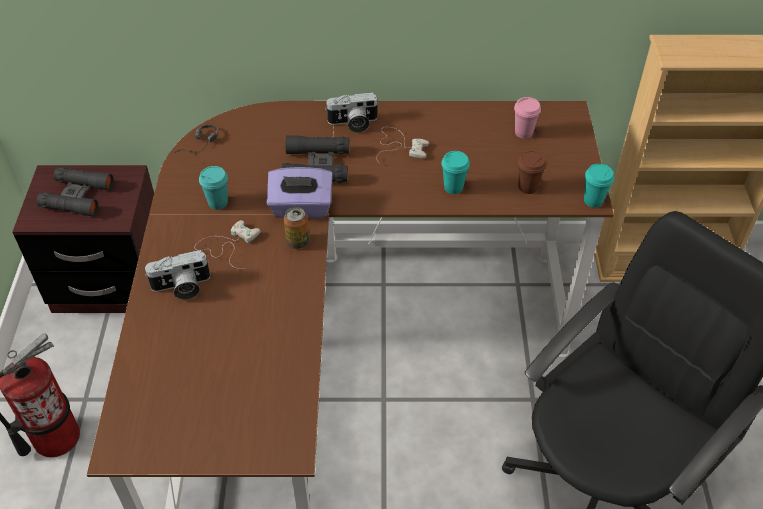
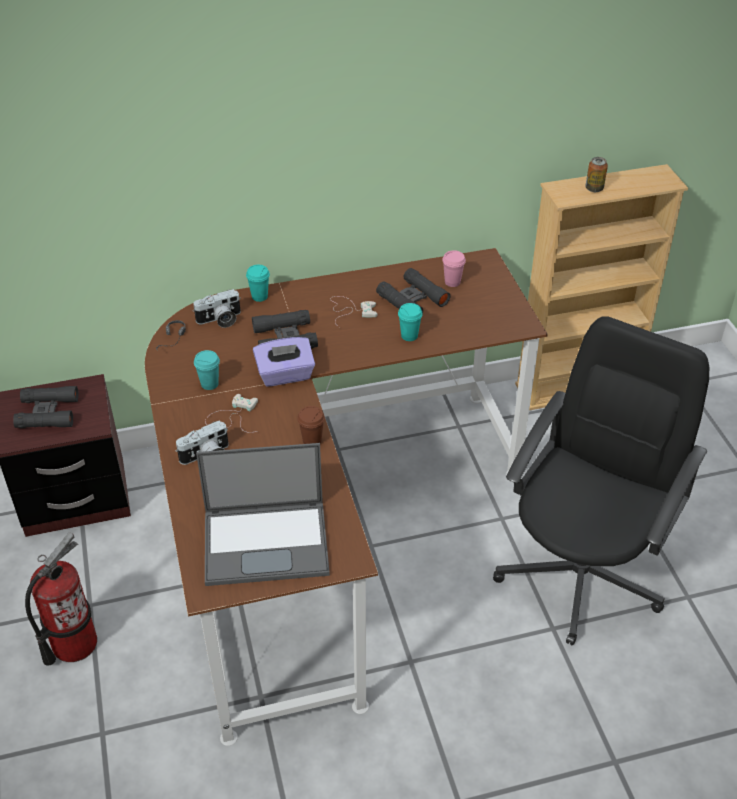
camera: 15 degrees left, 5 degrees down
can [284,207,310,249] -> can moved to [585,157,608,192]
camera [325,92,378,133] -> camera moved to [193,289,241,328]
brown cup [518,151,546,194] -> brown cup moved to [297,406,325,444]
turquoise cup [584,164,614,207] -> turquoise cup moved to [246,265,270,302]
none -> laptop [196,443,330,586]
none -> black binoculars [376,268,450,313]

